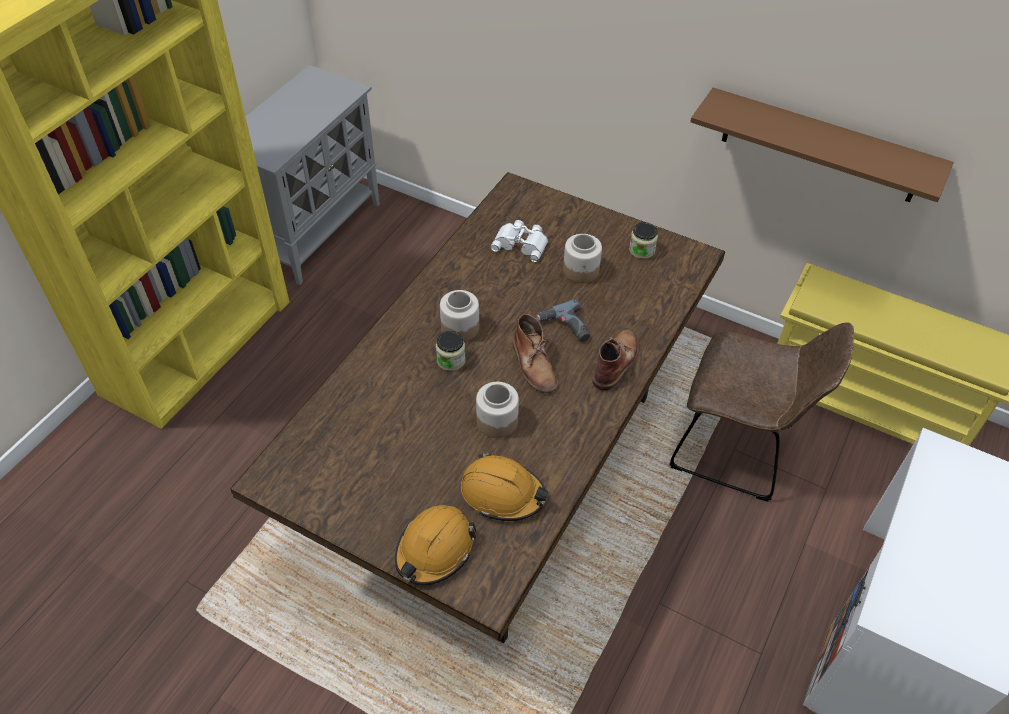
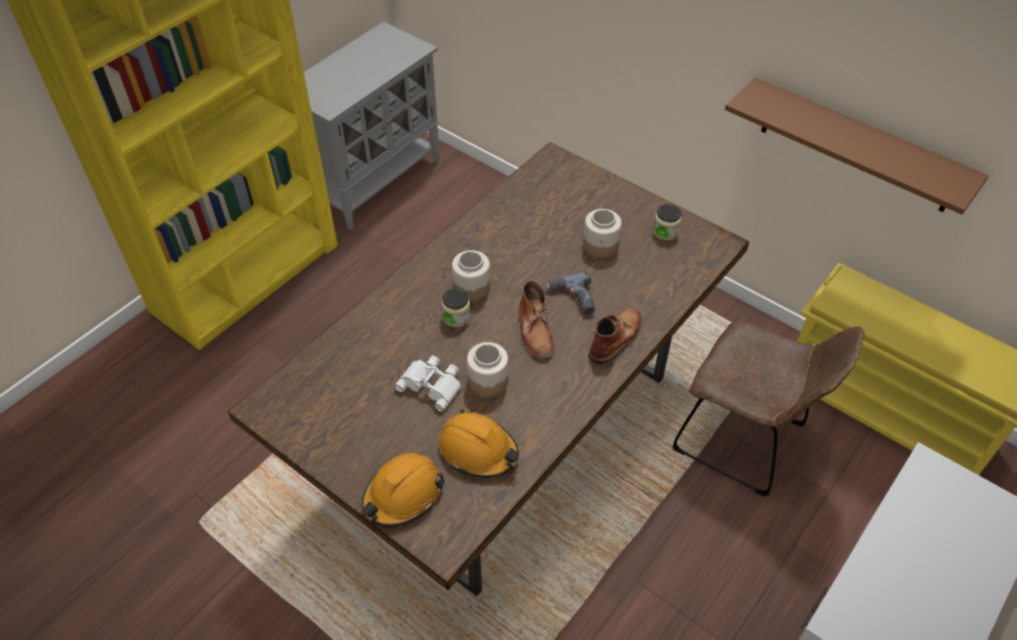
camera: 10 degrees right, 0 degrees up
white binoculars [491,220,548,262] -> white binoculars moved to [395,356,462,412]

